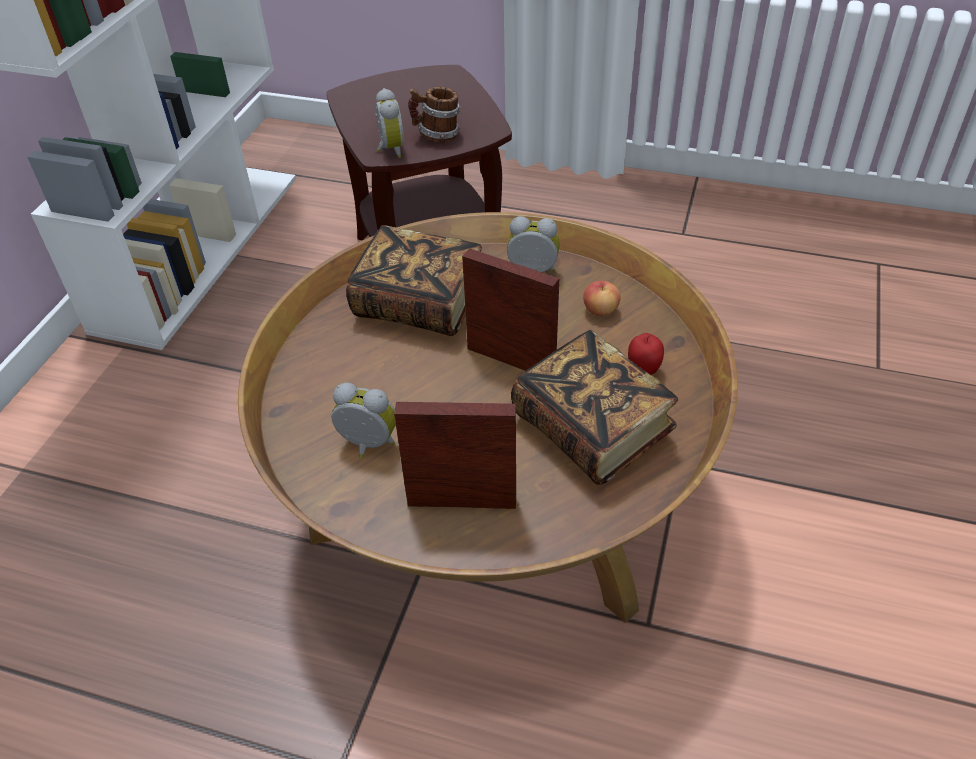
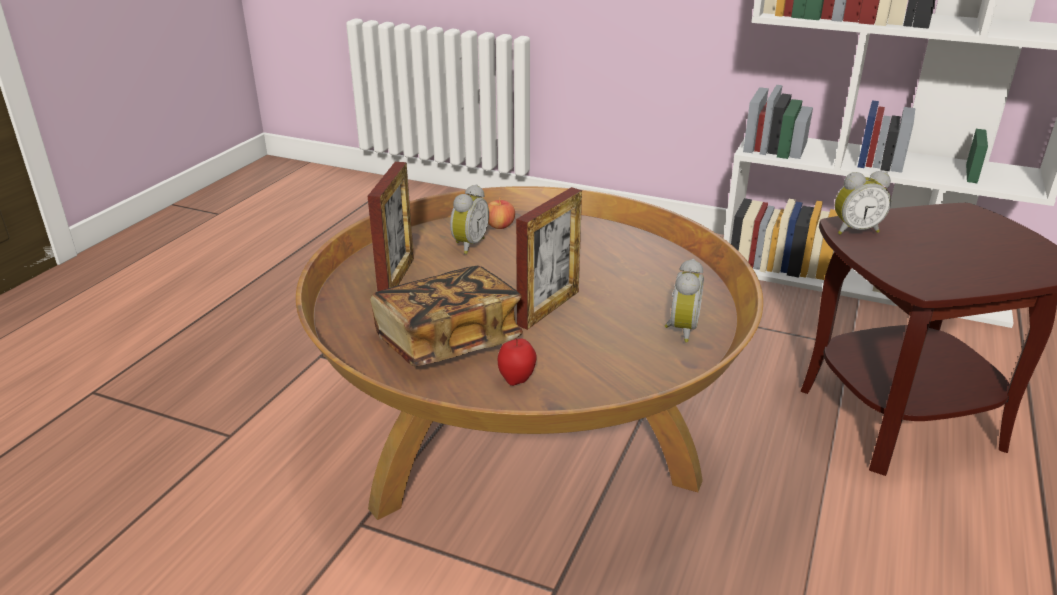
camera: 95 degrees right, 15 degrees down
book [346,225,482,336] -> none
mug [408,87,461,142] -> none
apple [583,281,621,316] -> apple moved to [488,197,515,229]

